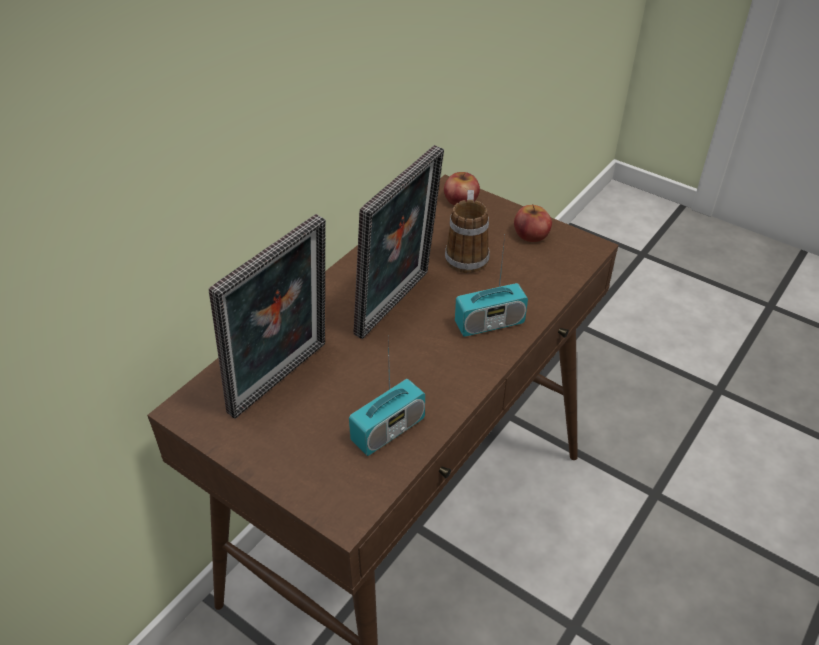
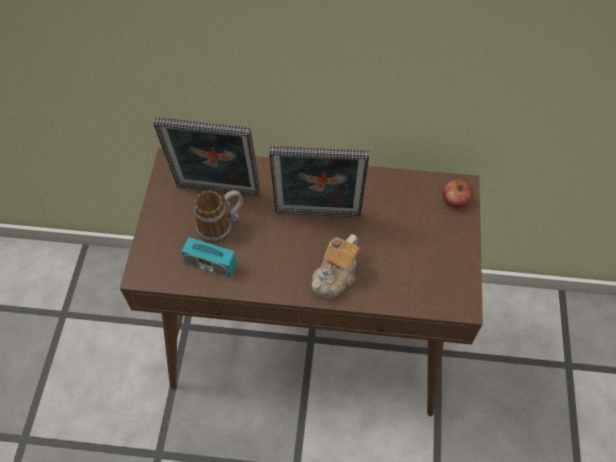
camera: 60 degrees right, 15 degrees up
mug [445,190,490,273] -> mug moved to [194,190,243,243]
radio [455,234,528,337] -> teapot [312,234,359,299]
apple [514,204,552,242] -> none

